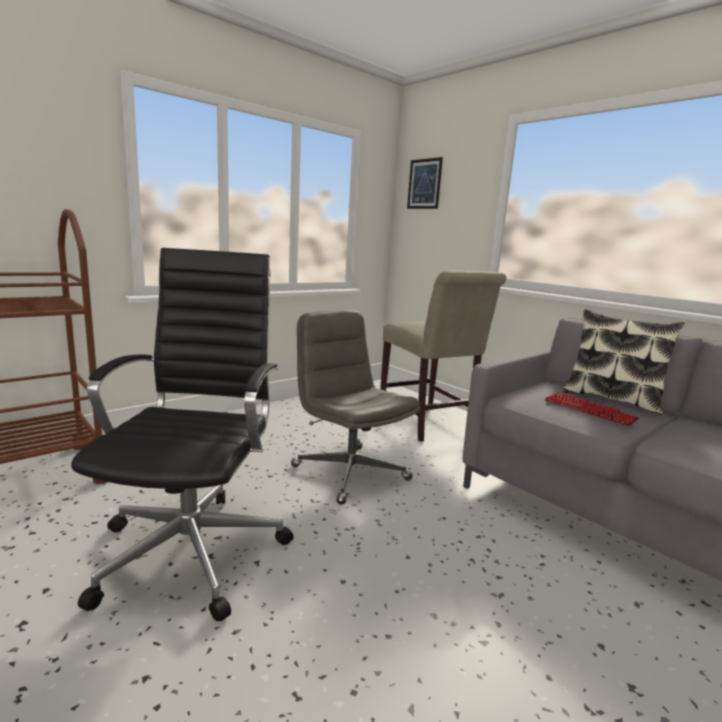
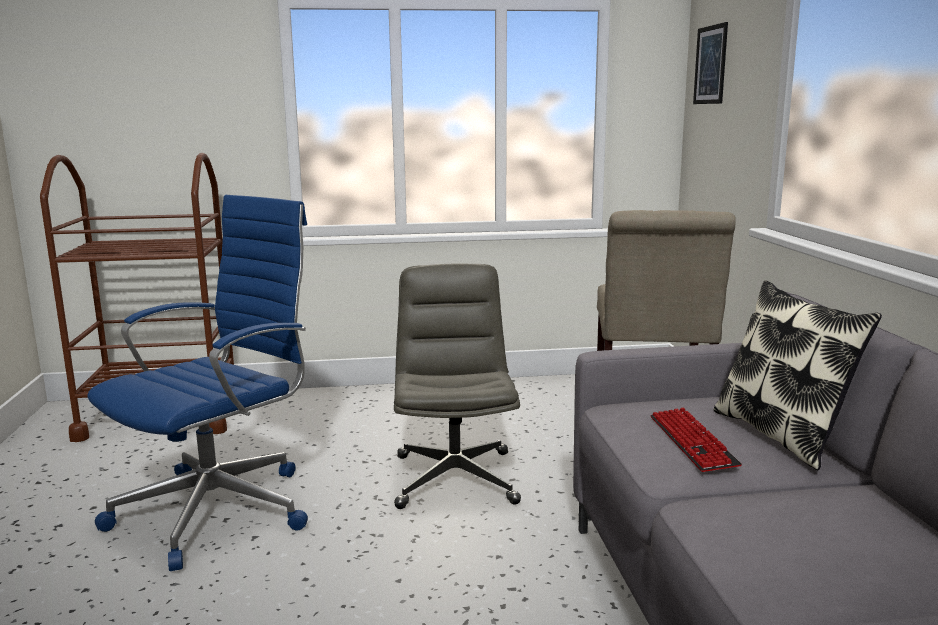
camera: 35 degrees right, 0 degrees up
black office chair [71,248,294,621] -> blue office chair [87,195,308,571]

